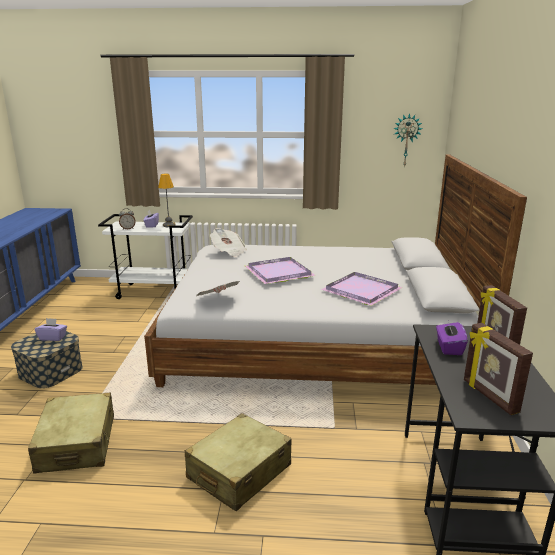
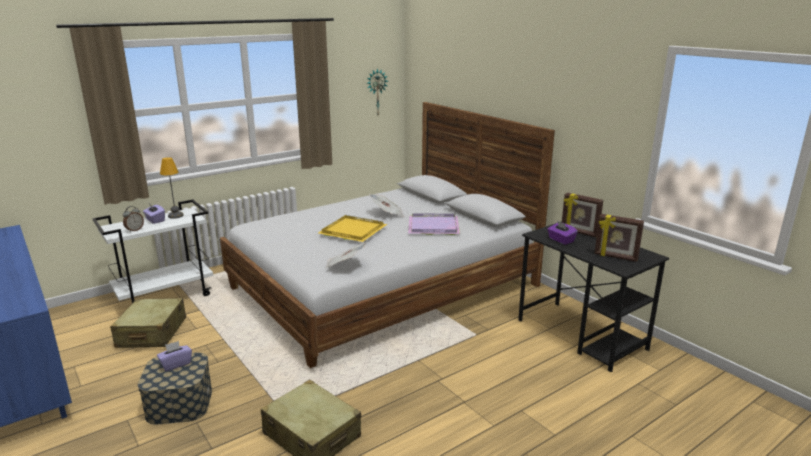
camera: 40 degrees left, 0 degrees up
beige suitcase [185,413,291,511] -> beige suitcase moved to [110,298,186,348]
newspaper [210,228,247,257] -> newspaper moved to [369,194,405,217]
purple tray [245,257,316,284] -> yellow tray [319,215,387,242]

